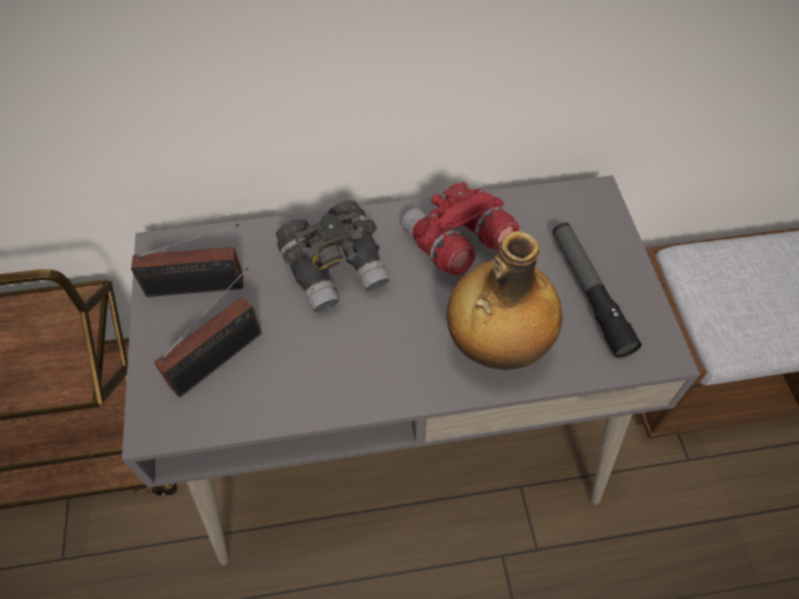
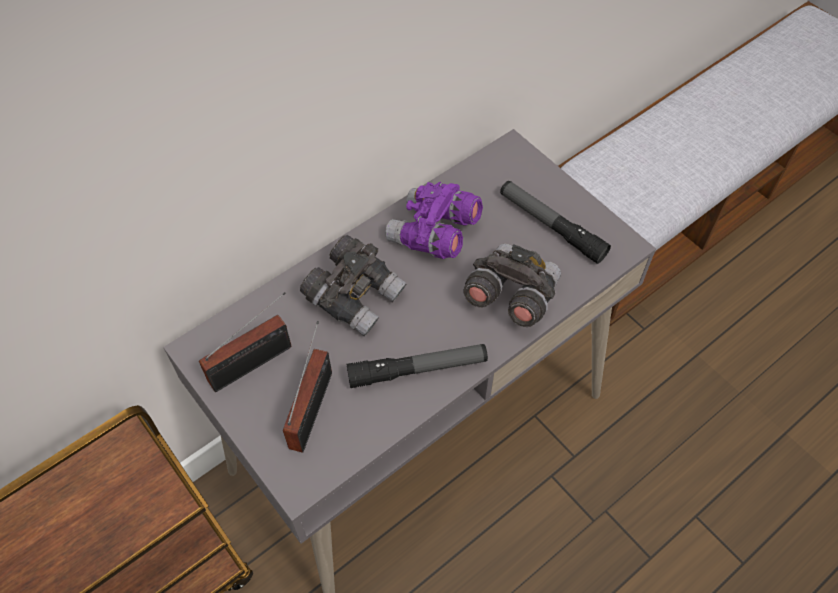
camera: 30 degrees left, 0 degrees up
red binoculars [402,182,519,275] -> purple binoculars [385,182,483,259]
bottle [446,231,562,370] -> grey binoculars [463,243,561,327]
none -> flashlight [347,344,488,388]

